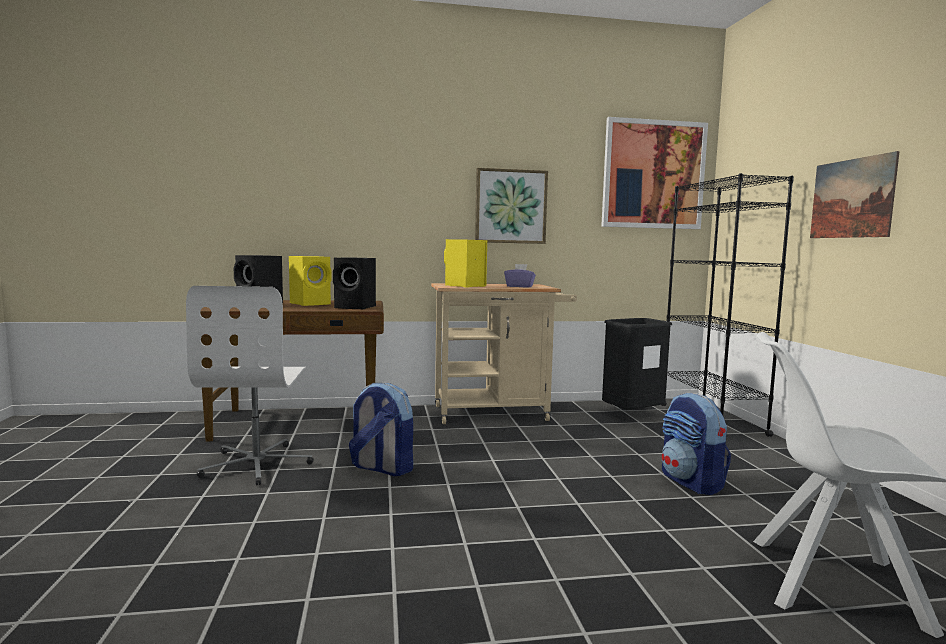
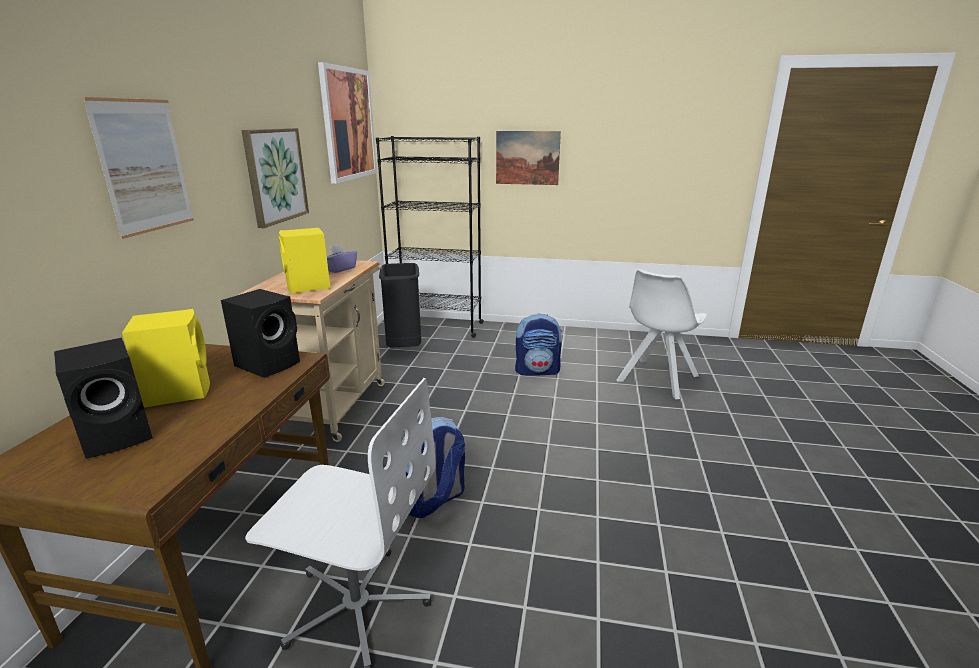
camera: 70 degrees left, 15 degrees up
none -> picture [82,97,194,239]

